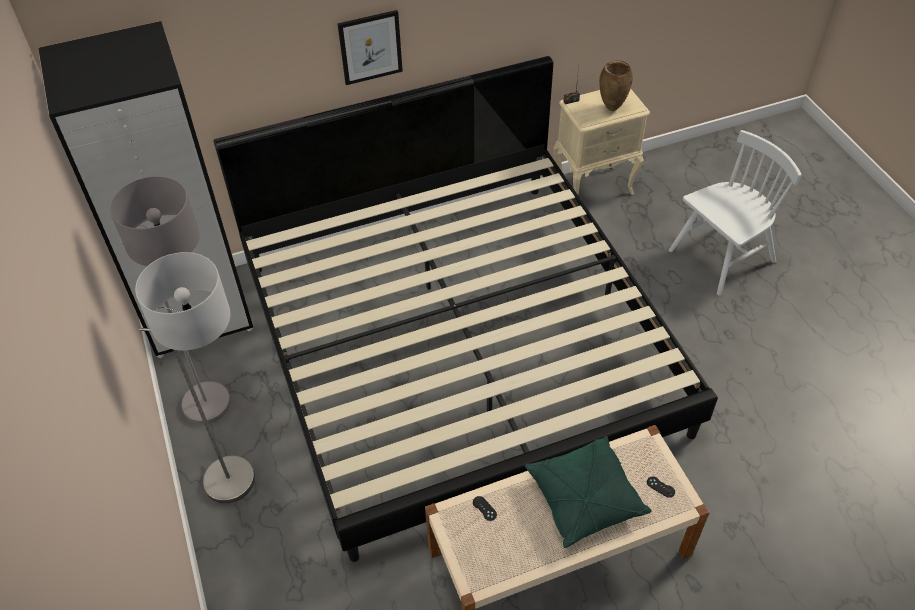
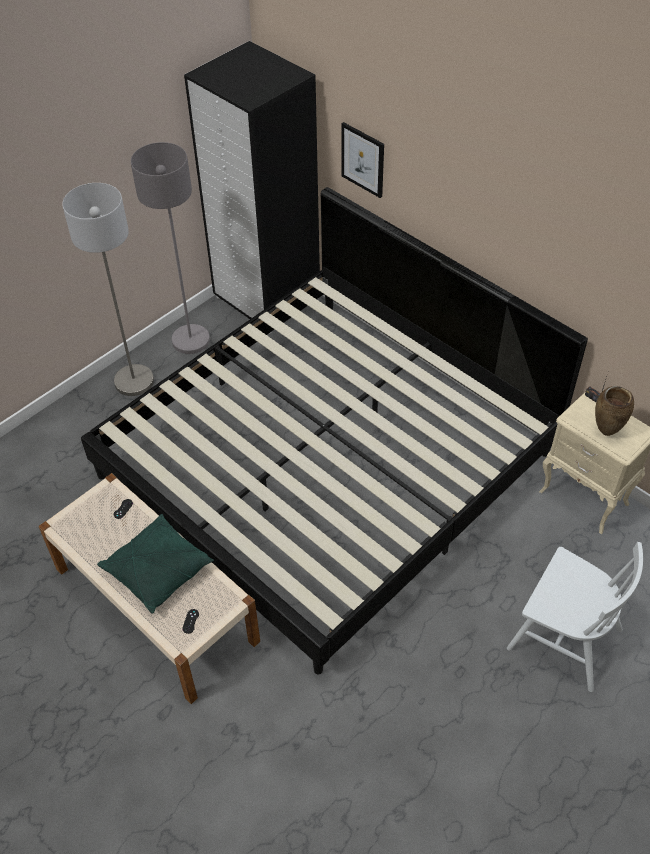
camera: 65 degrees right, 0 degrees up
picture [337,10,403,85] -> picture moved to [341,122,384,198]

